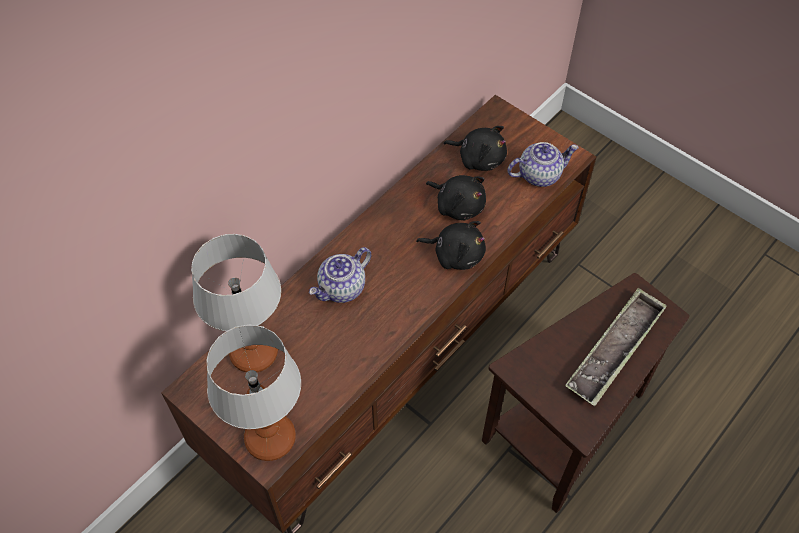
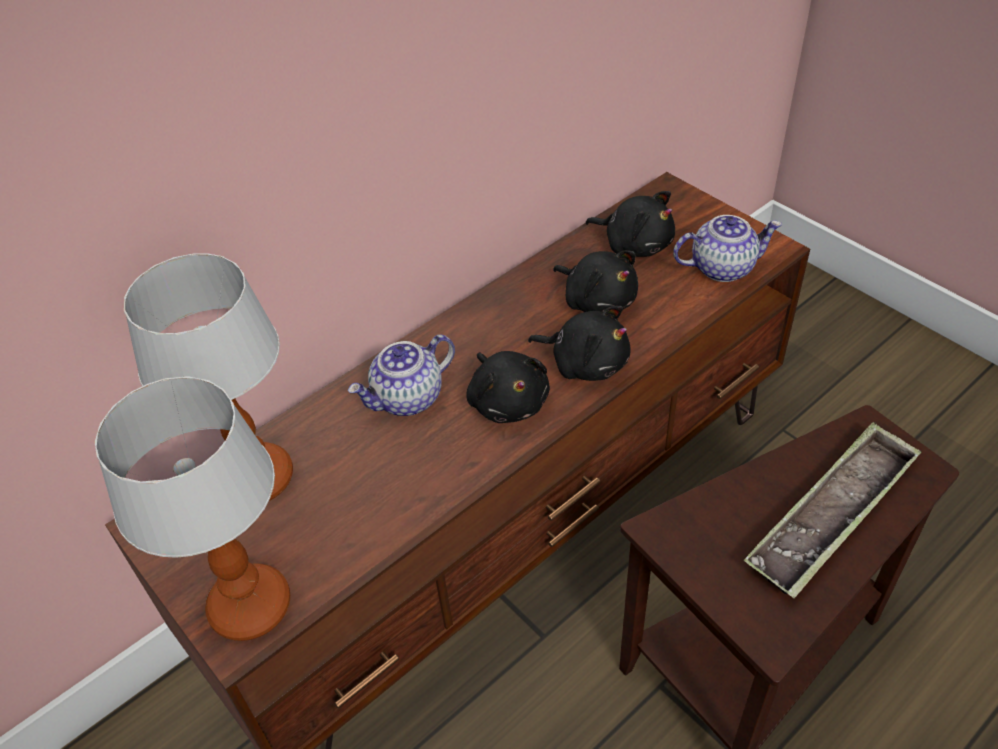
camera: 10 degrees right, 10 degrees down
none -> black plush toy [466,351,550,423]

